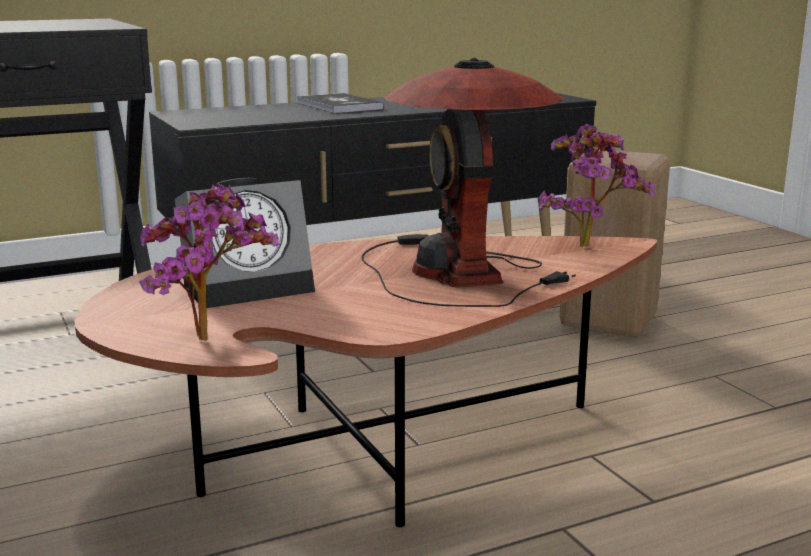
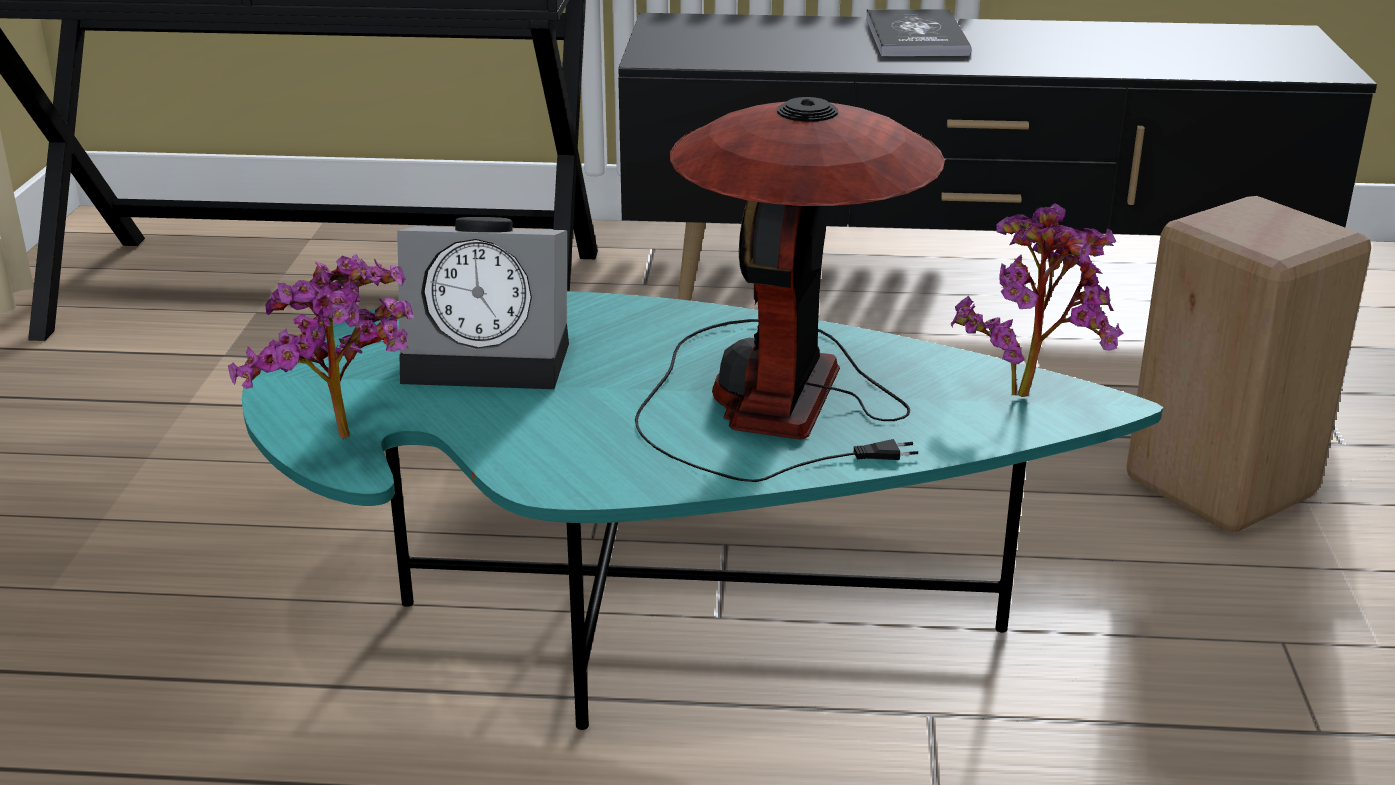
camera: 30 degrees right, 10 degrees up
brown coffee table [75,236,657,527] -> turquoise coffee table [242,291,1163,730]

